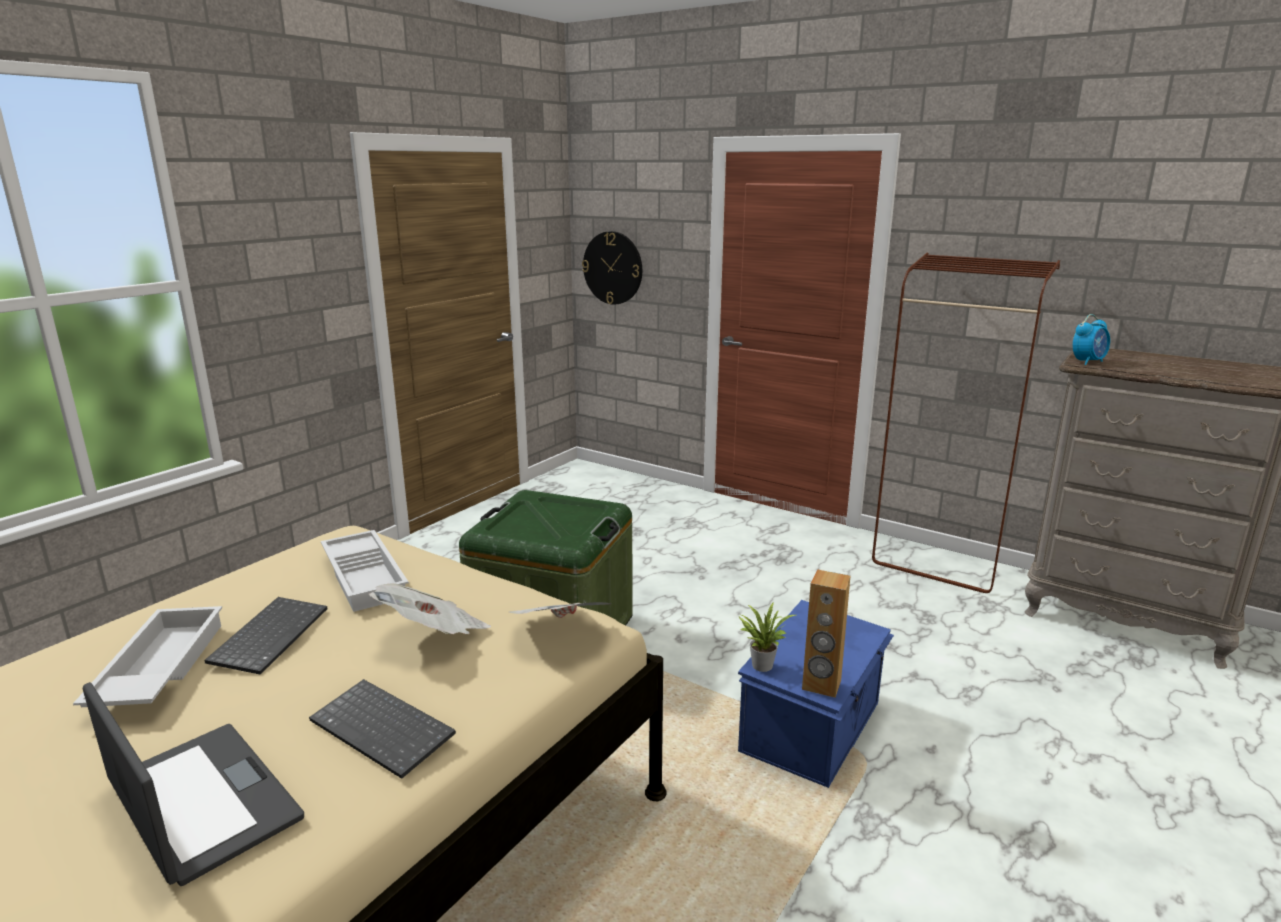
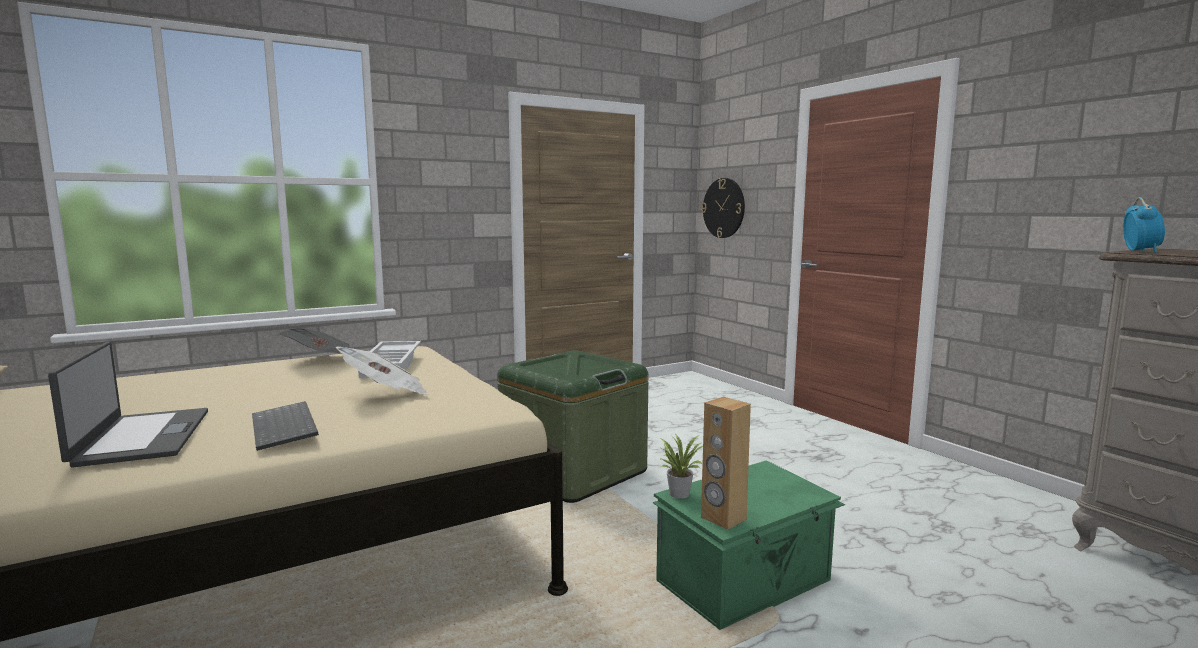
camera: 25 degrees right, 10 degrees down
white tray [73,606,222,707] -> none
keyboard [204,597,327,675] -> none
newspaper [509,602,612,618] -> newspaper moved to [280,328,353,354]
blue storage box [738,600,894,788] -> green storage box [653,460,845,630]
brown clothes rack [872,253,1060,593] -> none
alarm clock [1073,314,1110,365] -> alarm clock turned 60 degrees counterclockwise [1123,197,1165,253]

